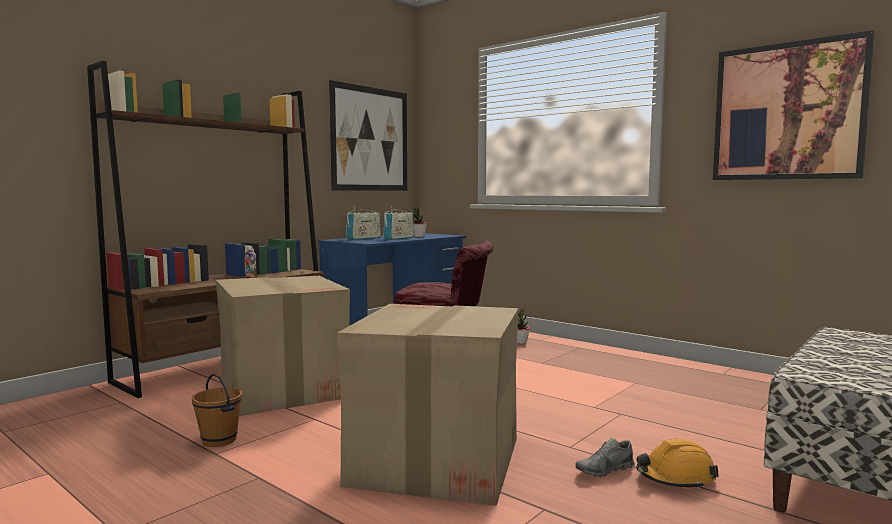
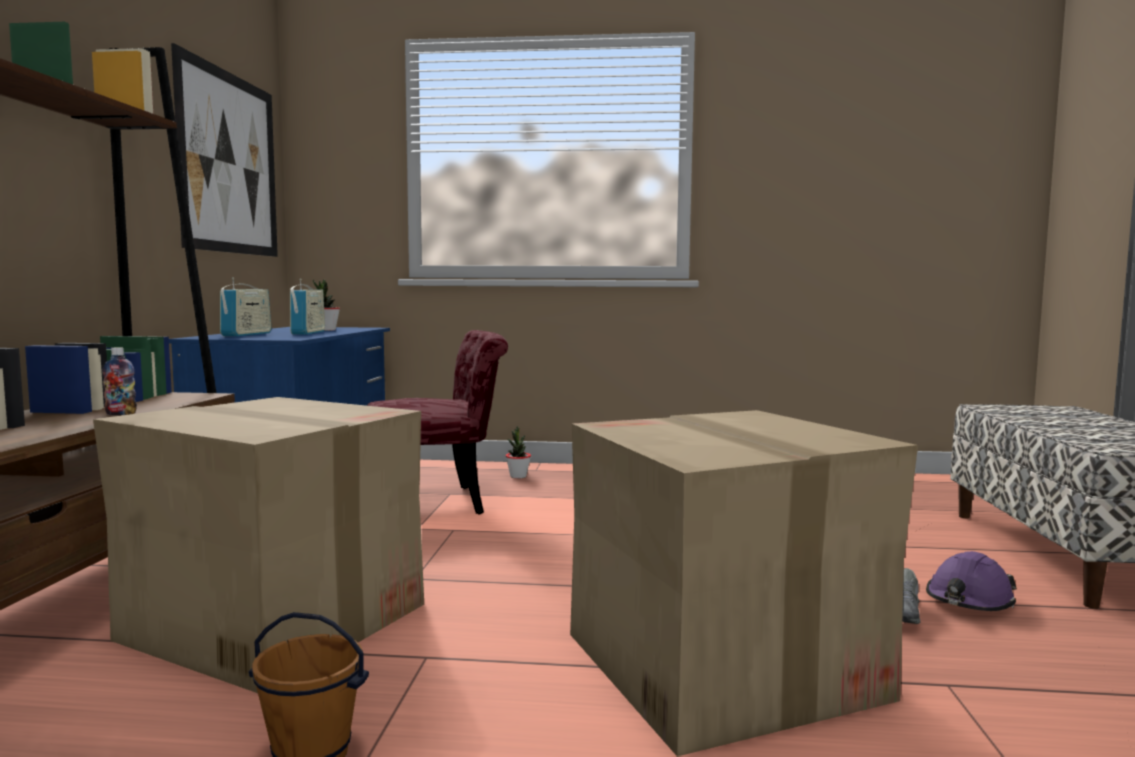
camera: 35 degrees left, 0 degrees up
orange hard hat [636,439,719,490] -> purple hard hat [926,551,1017,611]
picture [713,30,875,180] -> none

